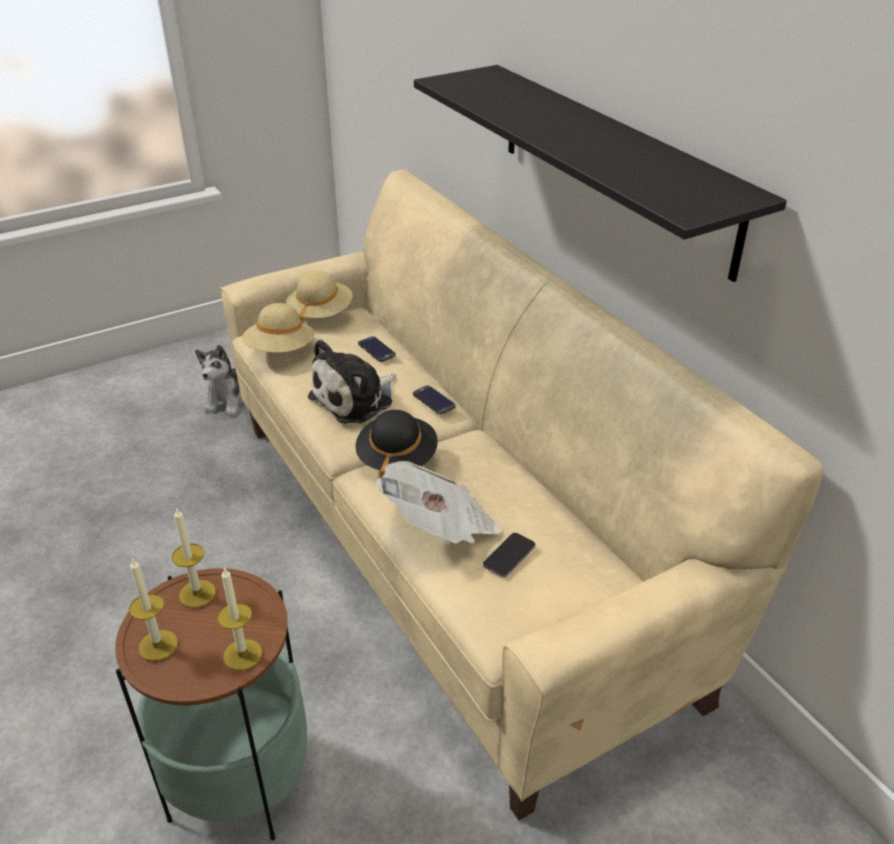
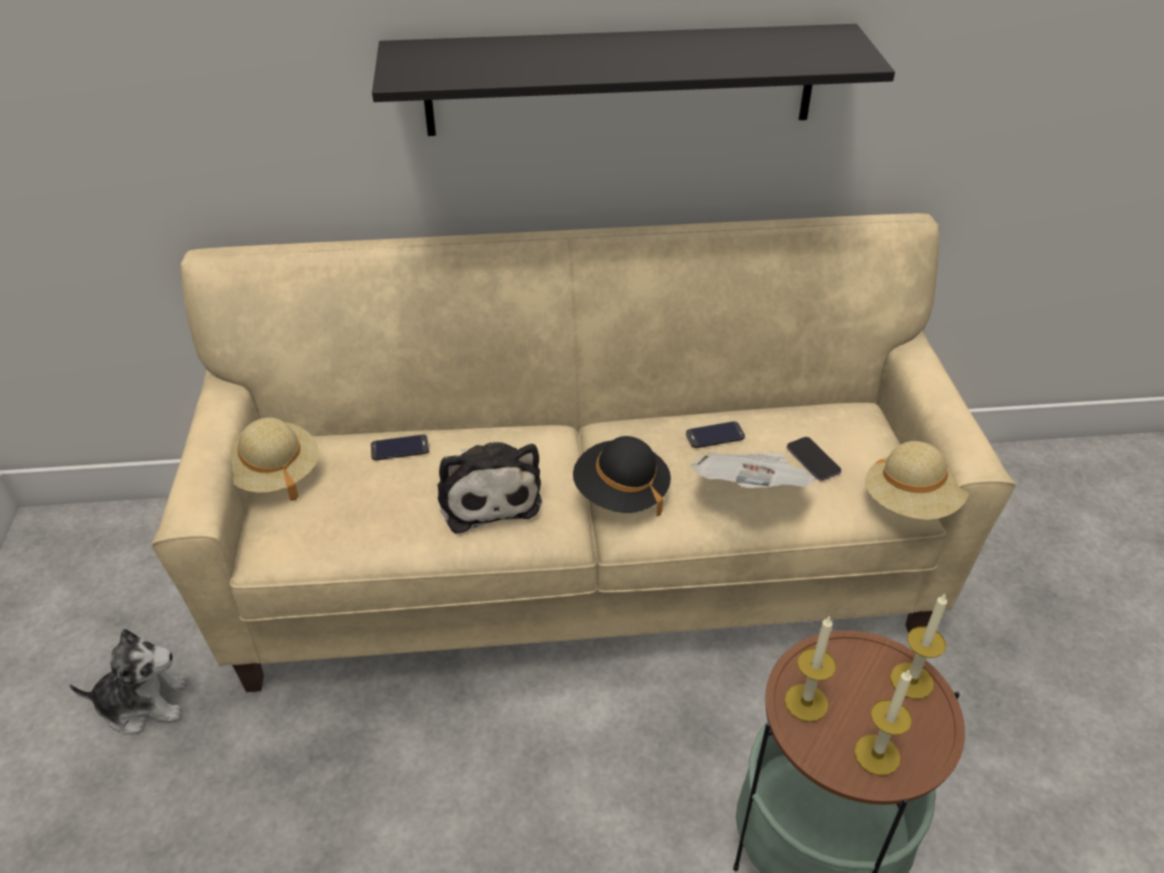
camera: 65 degrees left, 5 degrees up
plush toy [195,345,245,416] -> plush toy turned 45 degrees counterclockwise [69,629,187,734]
beige hat [242,303,314,353] -> beige hat moved to [865,441,969,520]
phone [413,385,456,414] -> phone moved to [686,421,745,448]

